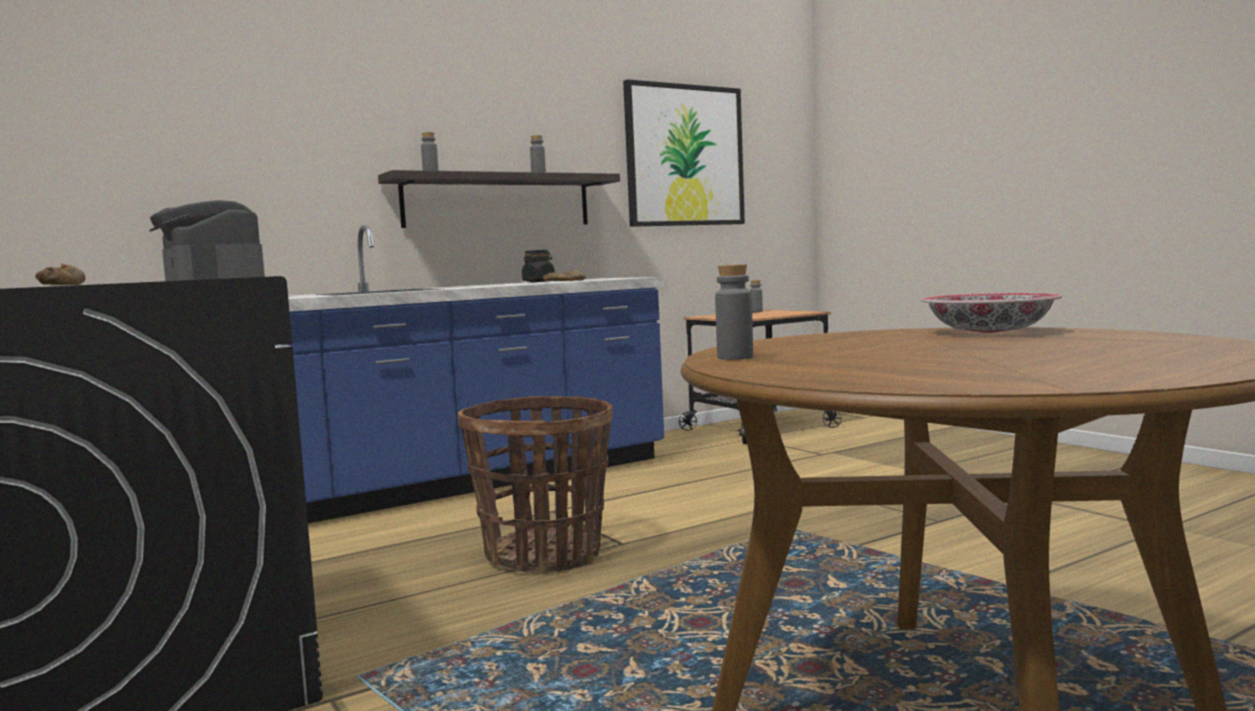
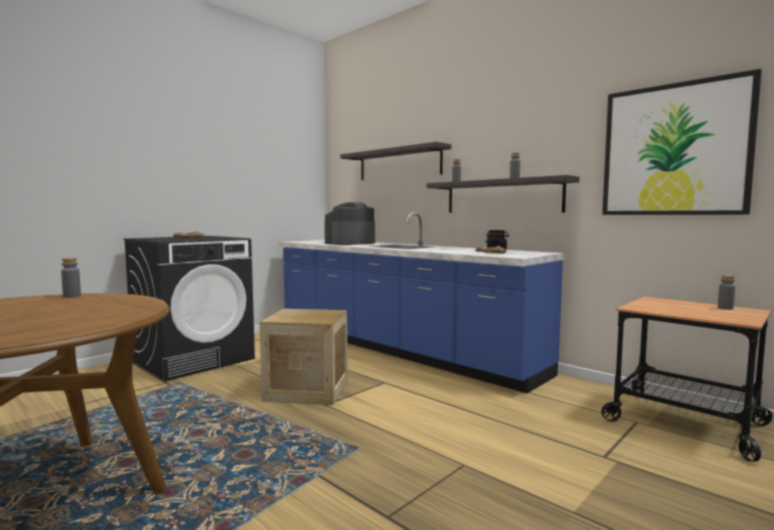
camera: 75 degrees right, 0 degrees up
basket [458,396,613,574] -> crate [259,309,348,405]
bowl [921,293,1062,333] -> none
none -> shelf [340,142,451,180]

